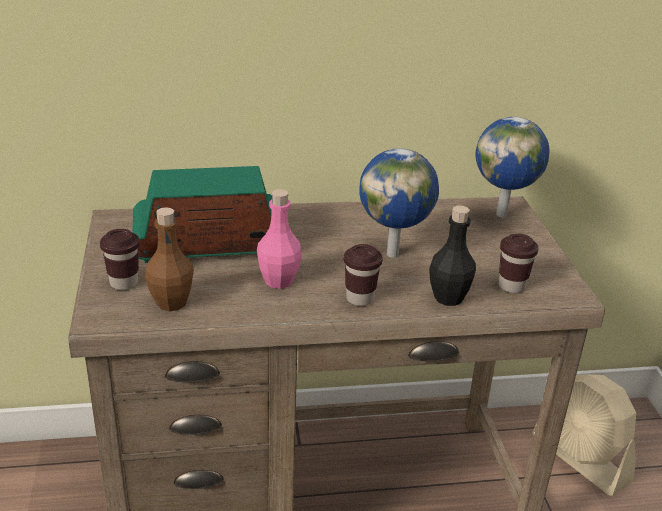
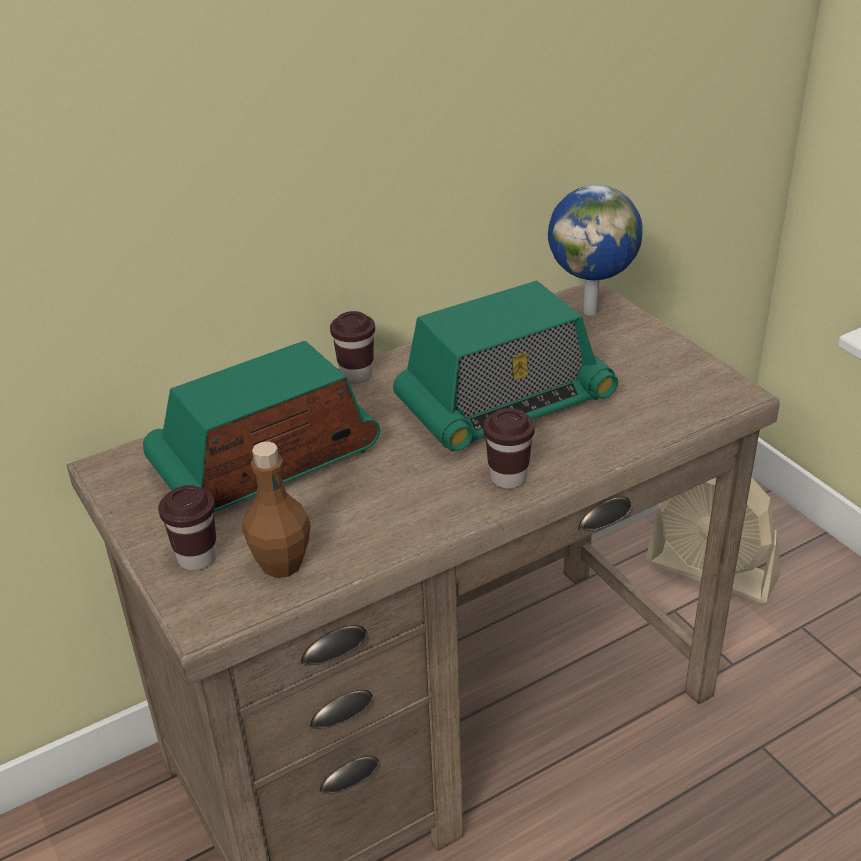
camera: 20 degrees left, 5 degrees up
pink bottle [257,189,302,289] -> none
globe [359,148,439,258] -> radio [393,281,618,452]
black bottle [429,206,476,306] -> none
brown cup [499,233,539,293] -> brown cup moved to [330,311,375,383]

